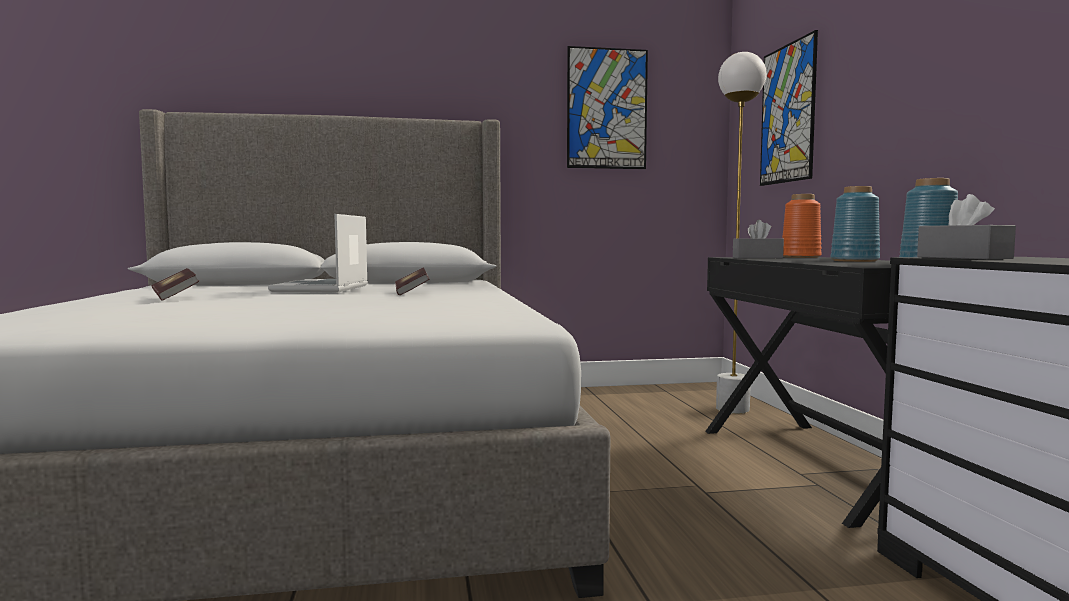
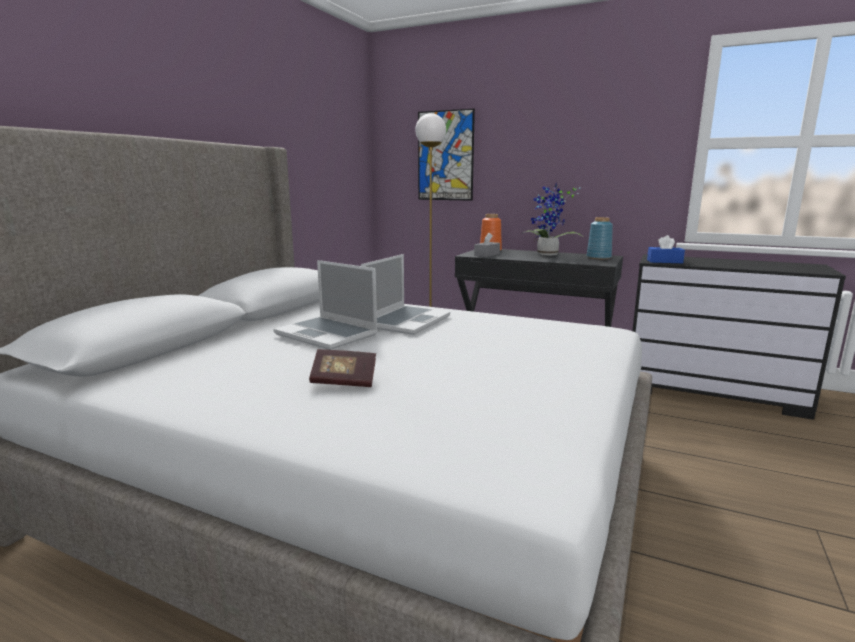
camera: 55 degrees left, 10 degrees up
book [395,267,429,295] -> laptop [361,254,450,335]
picture [567,46,648,169] -> none
blue vase [831,186,880,262] -> potted plant [523,183,585,256]
grey tissue box [917,194,1016,259] -> blue tissue box [647,235,685,263]

